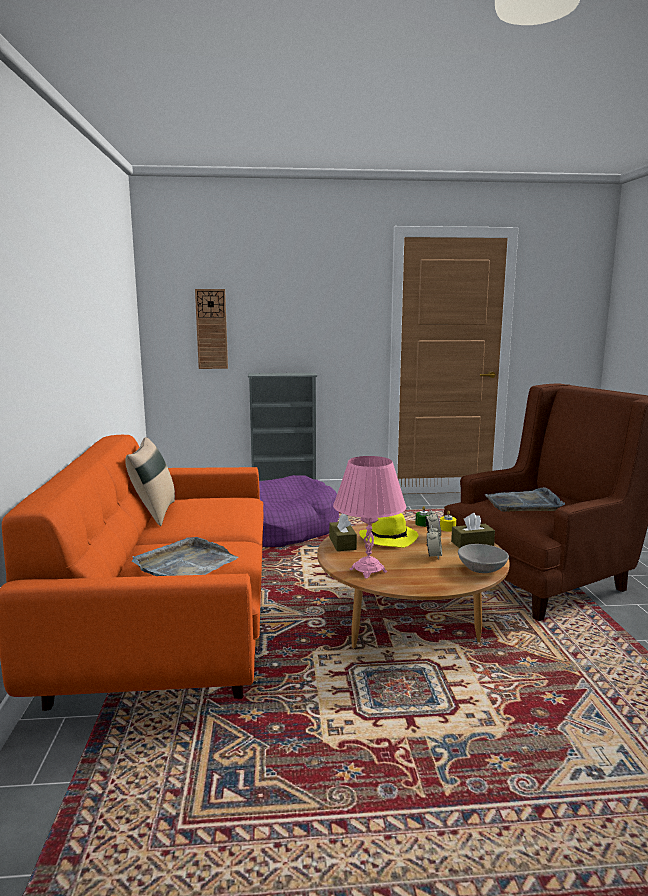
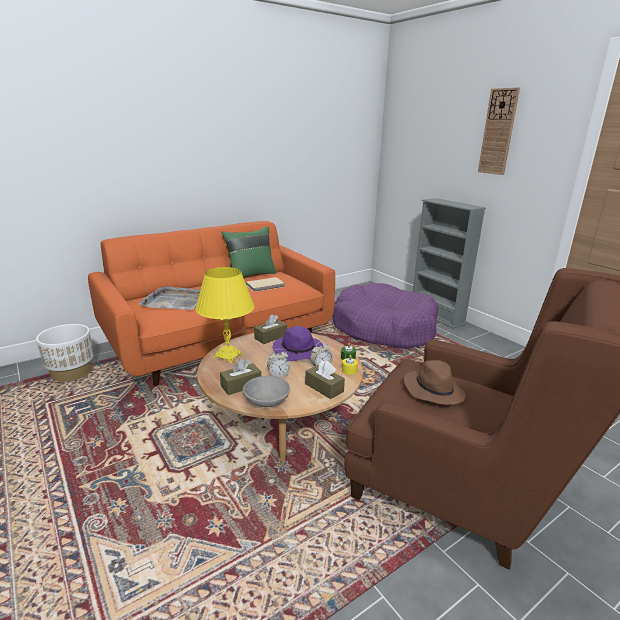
camera: 60 degrees right, 10 degrees up
beige pillow [125,437,175,526] -> green pillow [221,226,276,277]
wall clock [195,289,228,369] -> wall clock moved to [478,87,520,175]
pink table lamp [333,456,406,579] -> yellow table lamp [195,267,255,363]
yellow hat [359,513,418,548] -> purple hat [273,326,324,361]
grey tray [484,487,565,512] -> brown hat [404,360,466,405]
none -> white planter [36,324,93,382]
none -> brown tissue box [220,359,261,395]
none -> beige book [246,277,285,292]

